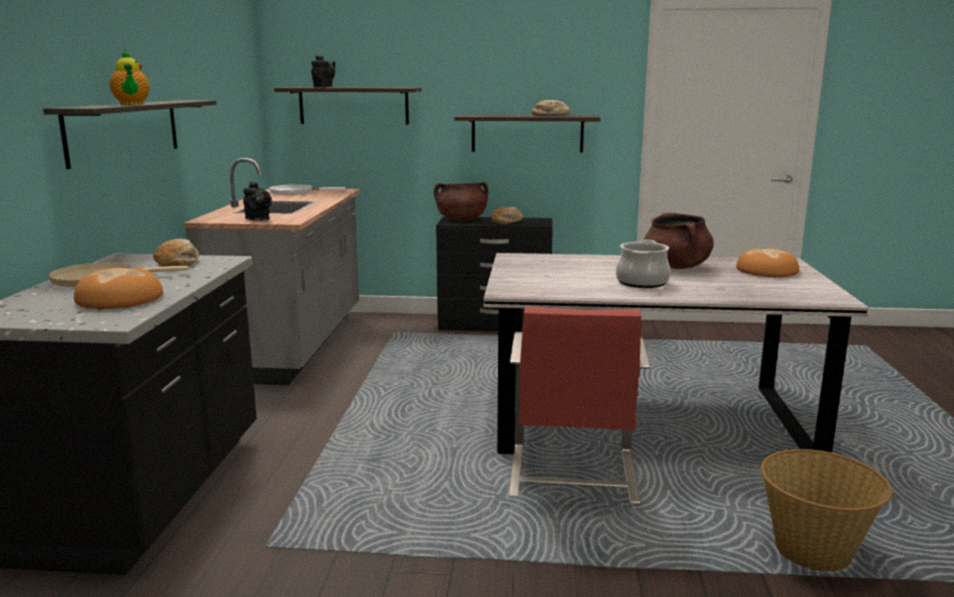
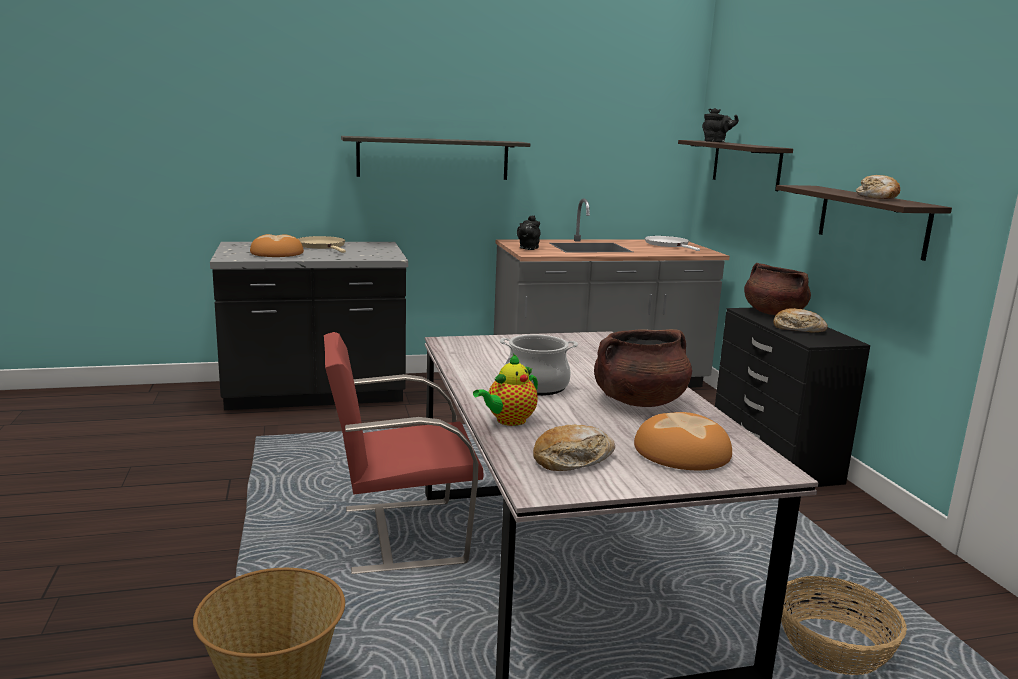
camera: 70 degrees right, 0 degrees up
teapot [110,49,150,104] -> teapot moved to [473,354,538,426]
bread [153,239,199,267] -> bread moved to [533,424,615,471]
none -> basket [781,576,907,675]

